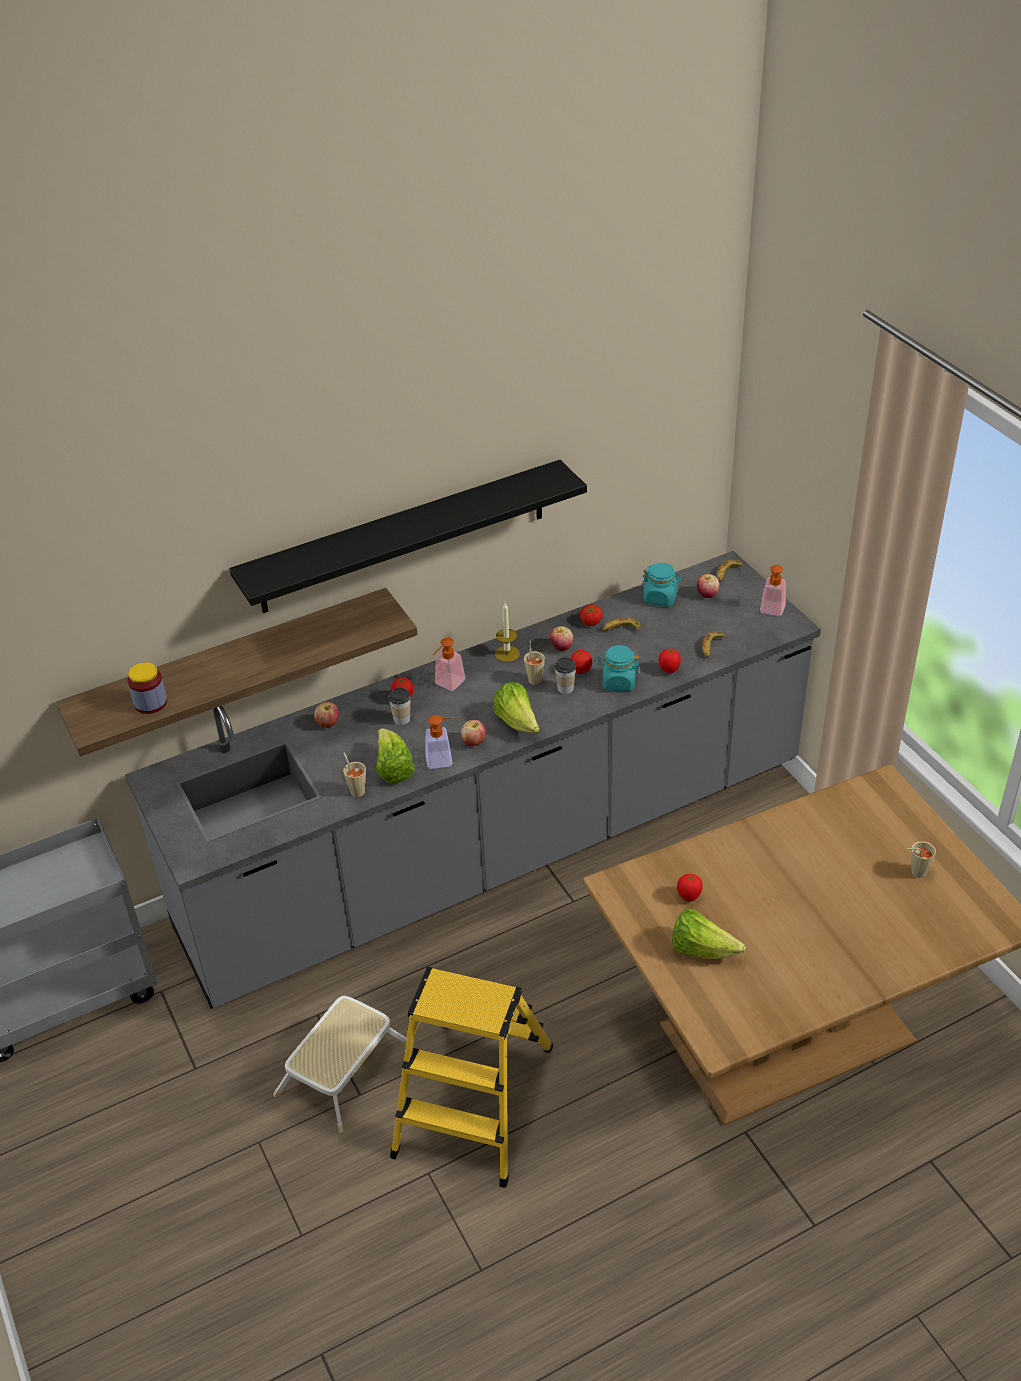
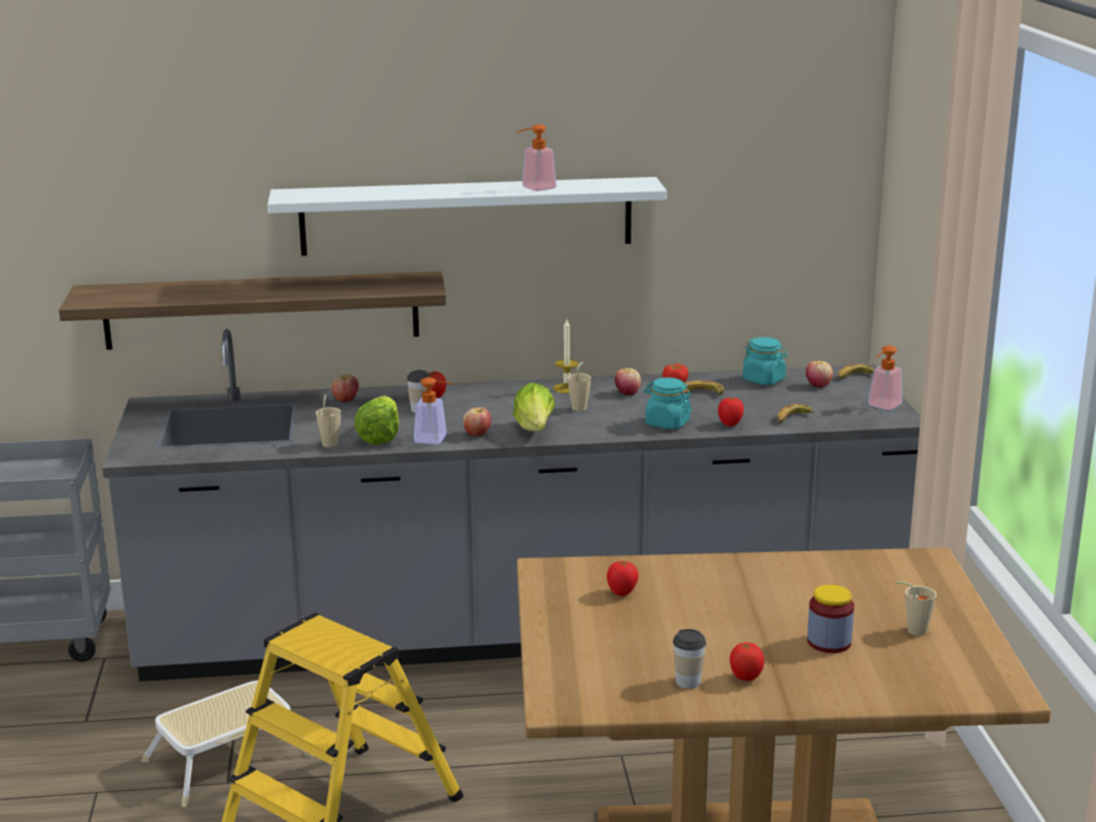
camera: 20 degrees right, 20 degrees down
jar [127,662,167,714] -> jar moved to [807,584,854,653]
black shelf [229,460,587,613] -> white shelf [267,177,667,256]
soap dispenser [433,638,465,691] -> soap dispenser moved to [517,124,557,191]
cup [554,657,576,694] -> cup moved to [673,629,706,689]
tomato [571,650,592,674] -> tomato moved to [730,642,764,681]
lettuce [672,909,746,959] -> none

